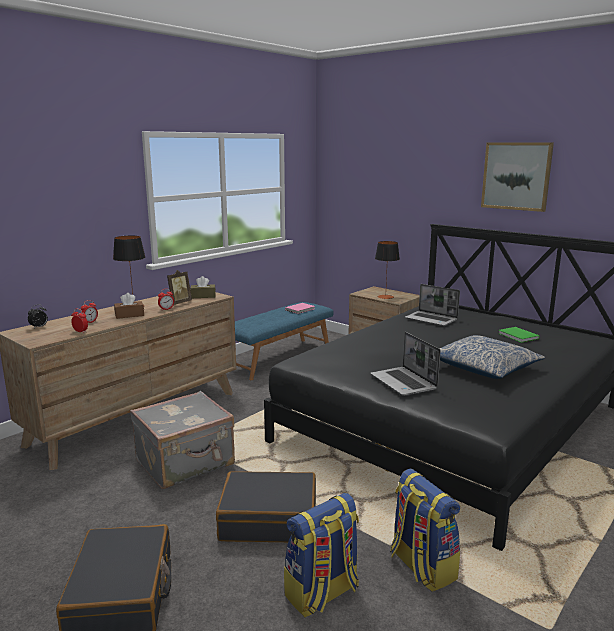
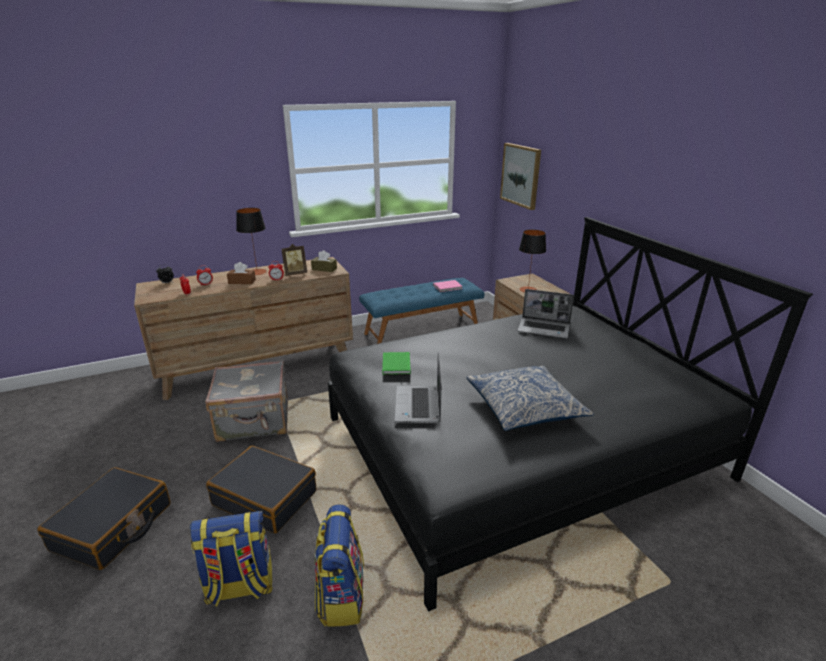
camera: 25 degrees right, 10 degrees up
laptop [405,284,460,326] -> laptop turned 45 degrees counterclockwise [517,289,574,338]
picture [481,142,554,212] -> picture moved to [500,143,541,210]
green book [498,327,539,343] -> green book moved to [382,352,411,375]

